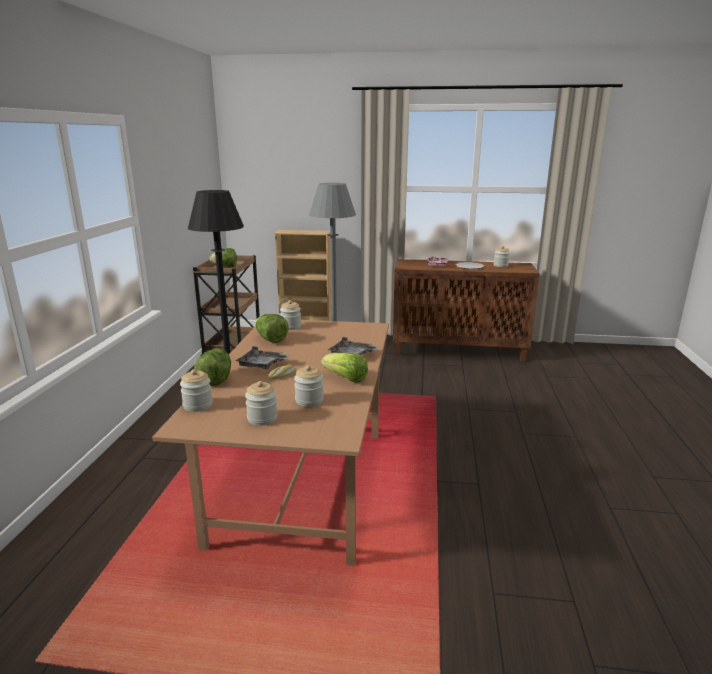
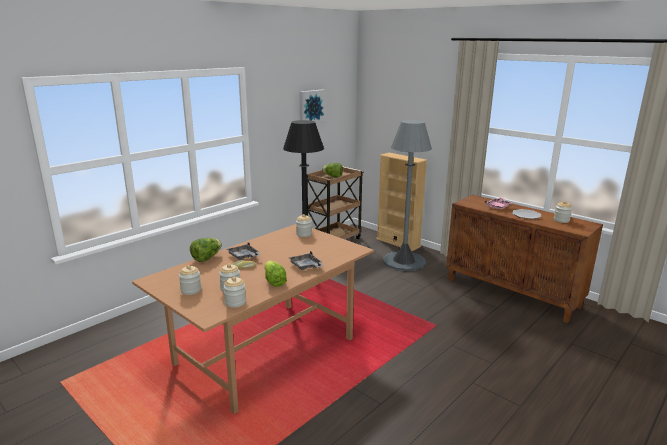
camera: 35 degrees right, 0 degrees up
jar [180,369,213,412] -> jar moved to [223,277,246,308]
lettuce [255,314,289,343] -> none
none -> picture [300,89,326,124]

